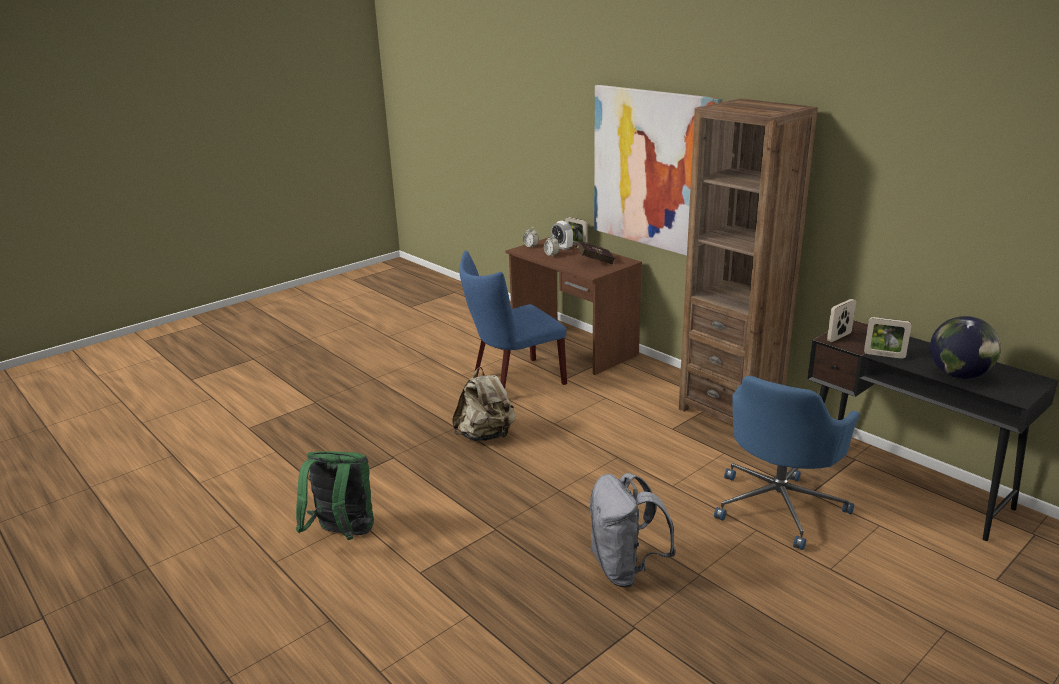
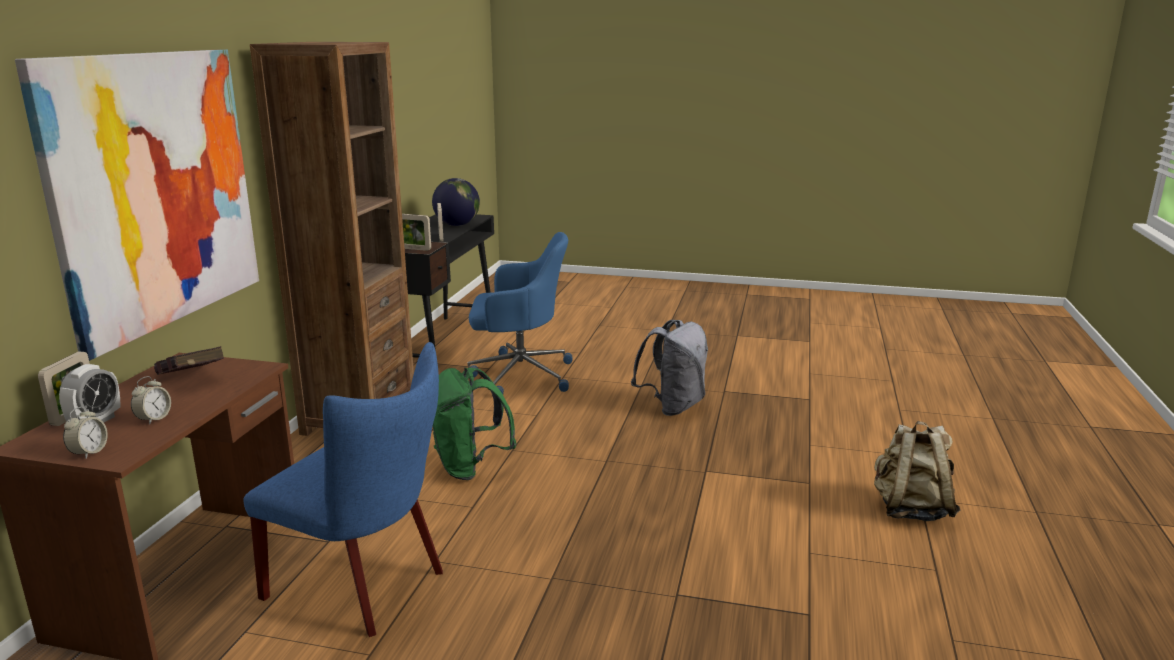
camera: 125 degrees left, 5 degrees down
green backpack [296,451,374,540] -> green backpack moved to [433,368,516,480]
beige backpack [452,367,516,441] -> beige backpack moved to [874,421,960,521]

